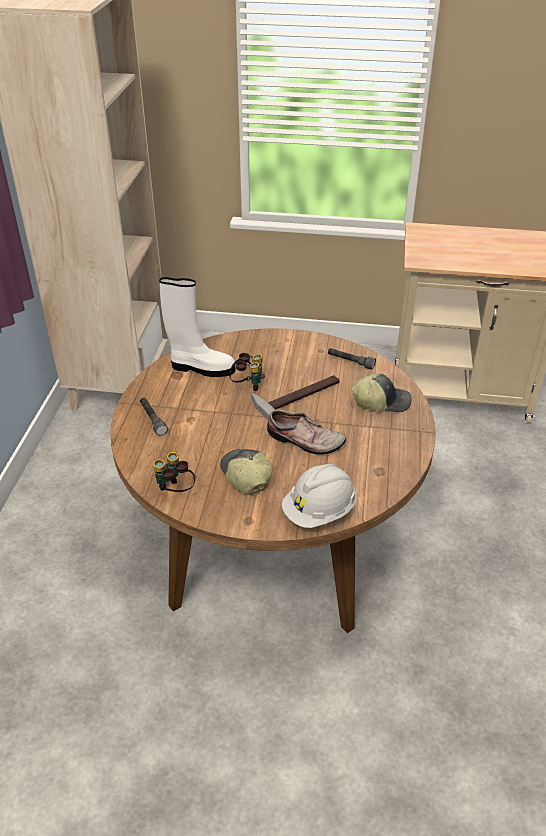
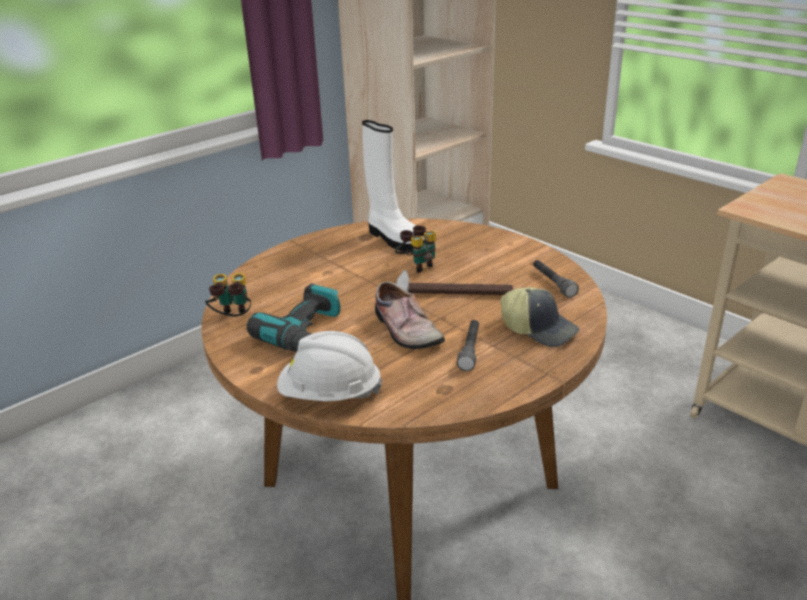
camera: 40 degrees right, 10 degrees down
grey flashlight [140,398,168,436] -> grey flashlight moved to [457,320,479,371]
cap [220,449,272,495] -> power drill [247,283,340,352]

